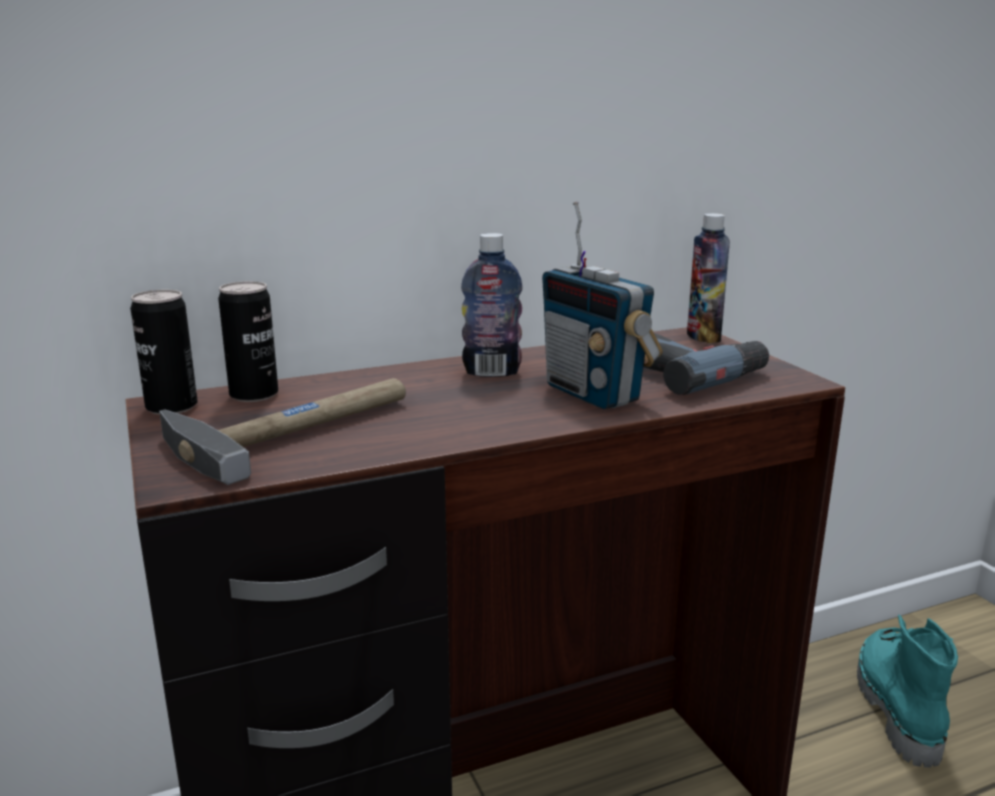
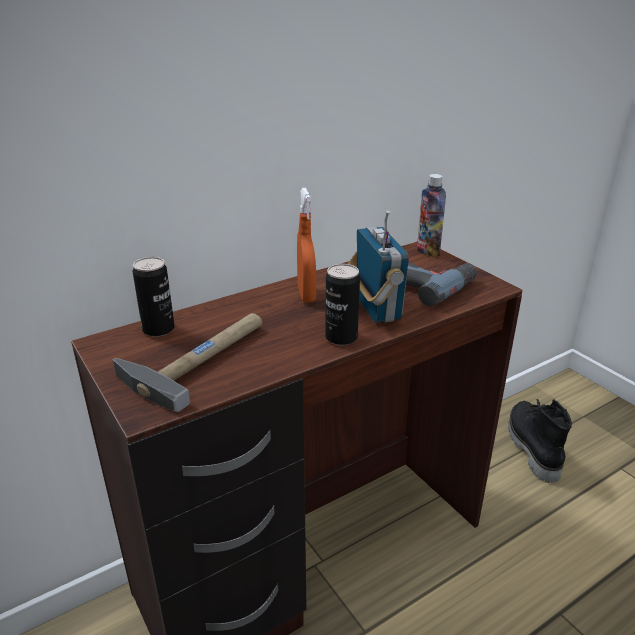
camera: 10 degrees left, 10 degrees up
can [130,290,198,415] -> can moved to [325,264,360,345]
bottle [461,233,522,377] -> orange spray bottle [297,188,316,302]
radio [542,202,663,409] -> radio turned 150 degrees counterclockwise [348,210,409,323]
turquoise boot [857,615,958,768] -> black boot [508,399,572,483]

